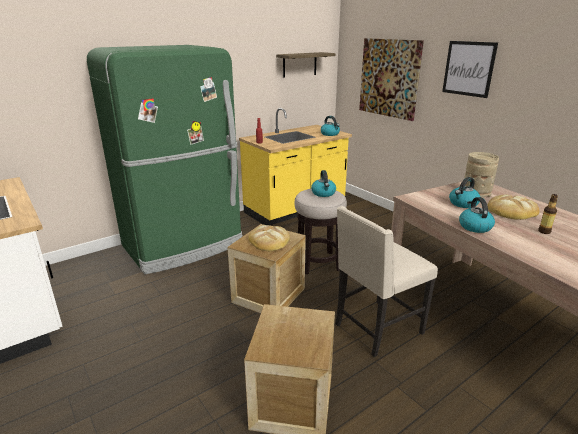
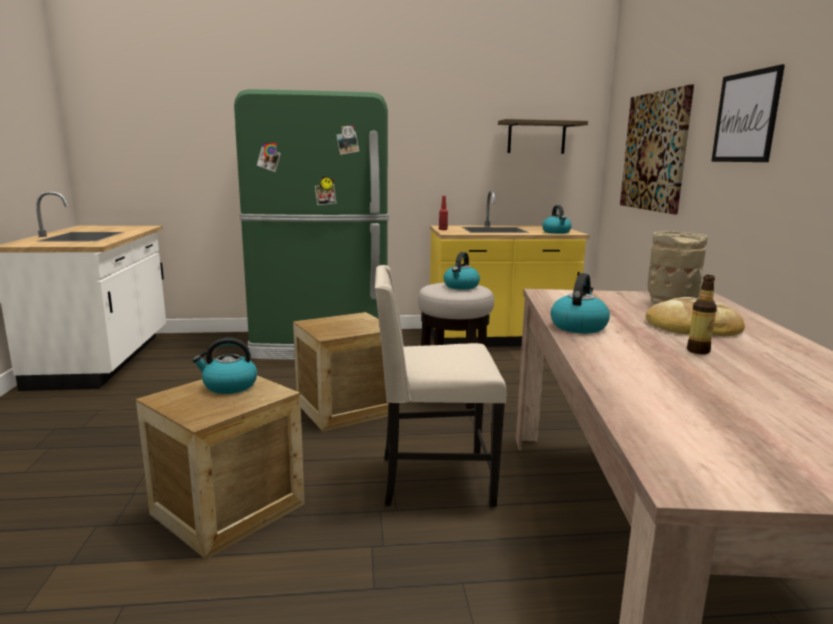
camera: 30 degrees right, 10 degrees down
bread [248,225,290,251] -> none
kettle [449,177,480,208] -> kettle moved to [192,338,257,394]

